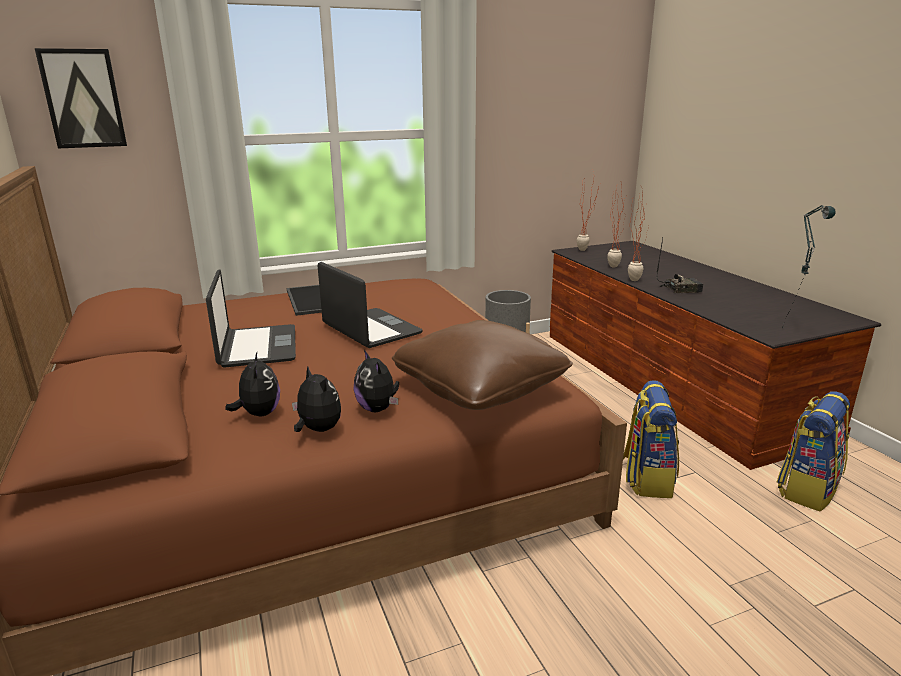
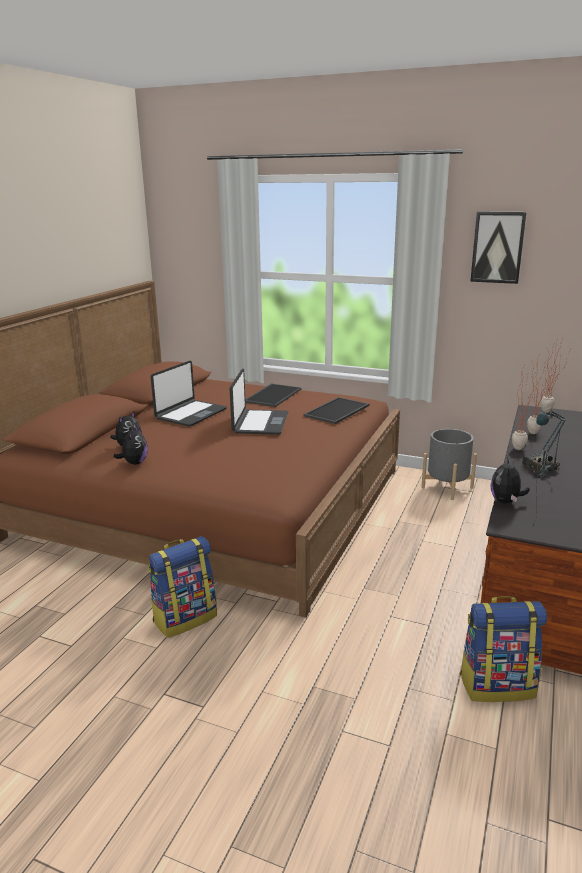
camera: 45 degrees right, 0 degrees up
picture [35,48,127,149] -> picture moved to [470,212,527,284]
plush toy [353,350,399,412] -> plush toy moved to [490,457,530,504]
brown pillow [392,320,573,410] -> none
backpack [623,380,679,498] -> backpack moved to [148,536,217,638]
radio [656,238,703,293] -> radio turned 150 degrees counterclockwise [522,431,560,477]
none -> tray [303,397,369,424]

